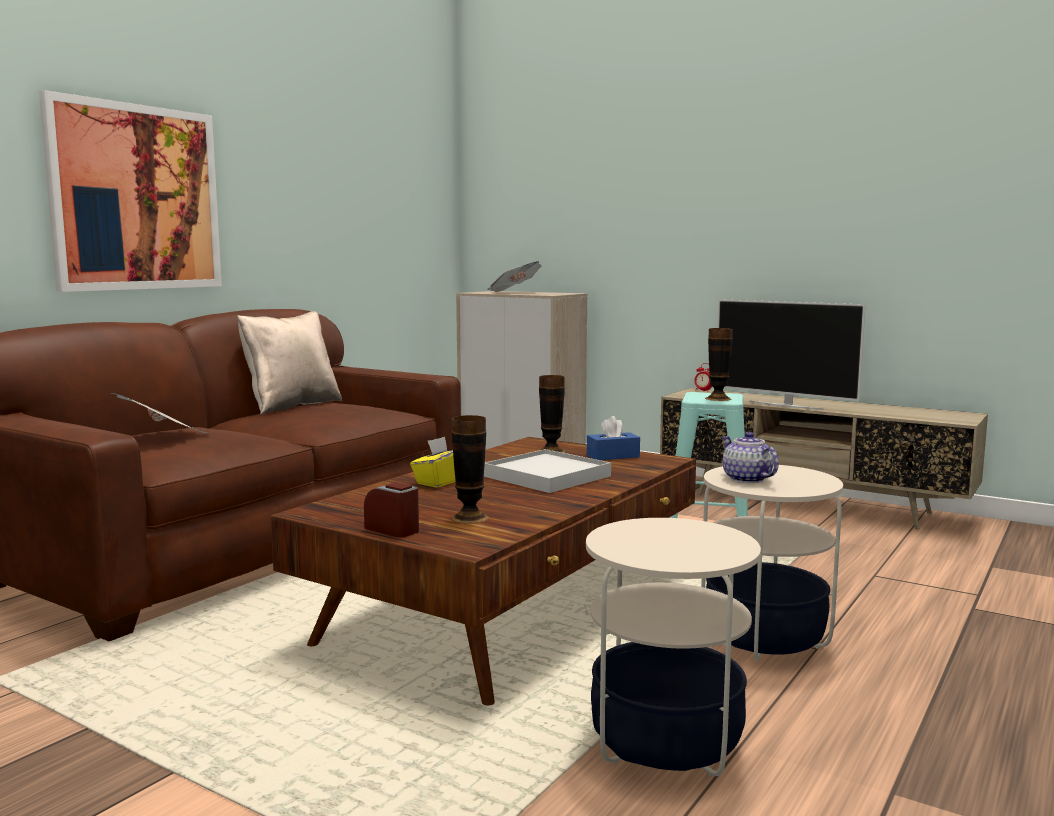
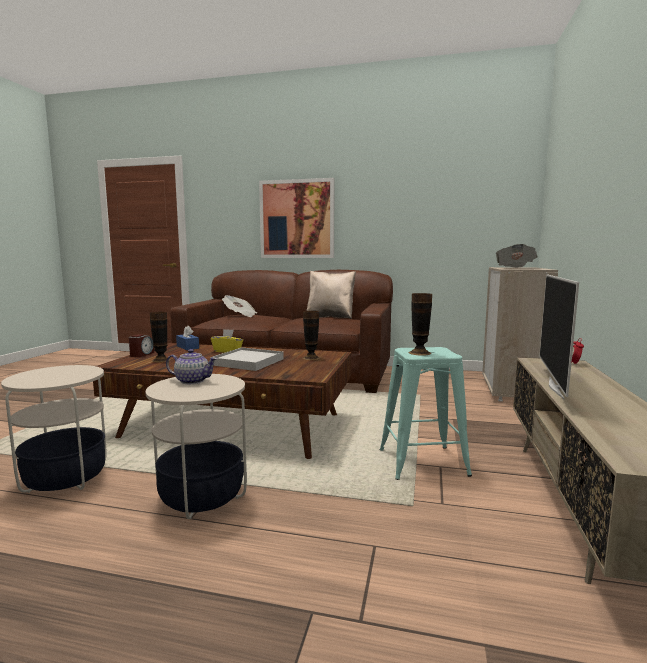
camera: 70 degrees right, 0 degrees up
blue tissue box [587,416,640,460] -> blue tissue box moved to [176,326,199,350]
teapot [722,432,779,483] -> teapot turned 60 degrees clockwise [166,349,217,384]

